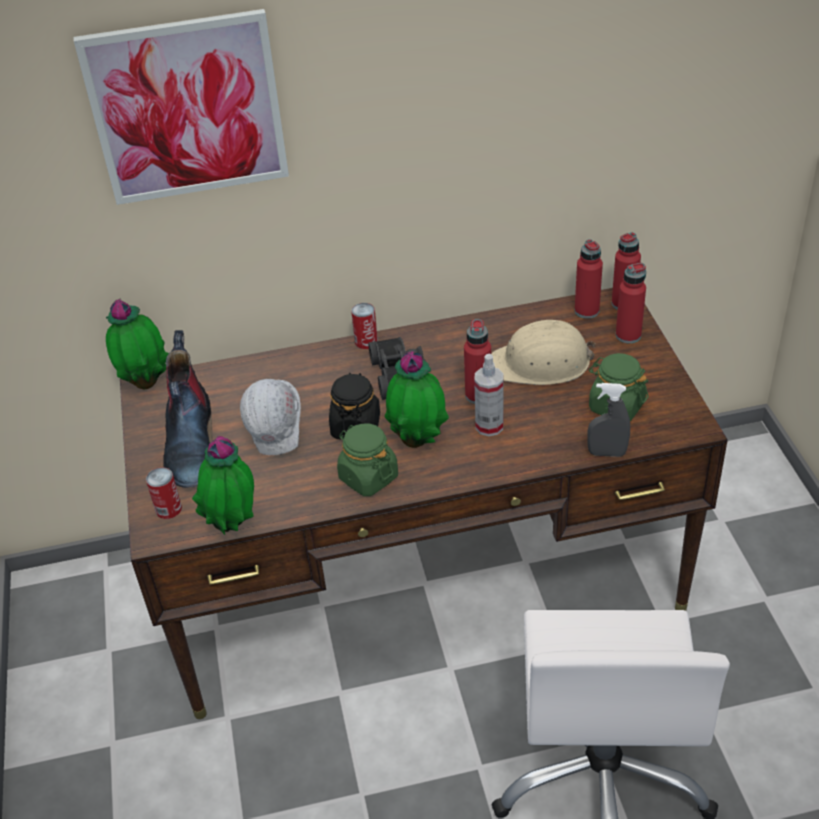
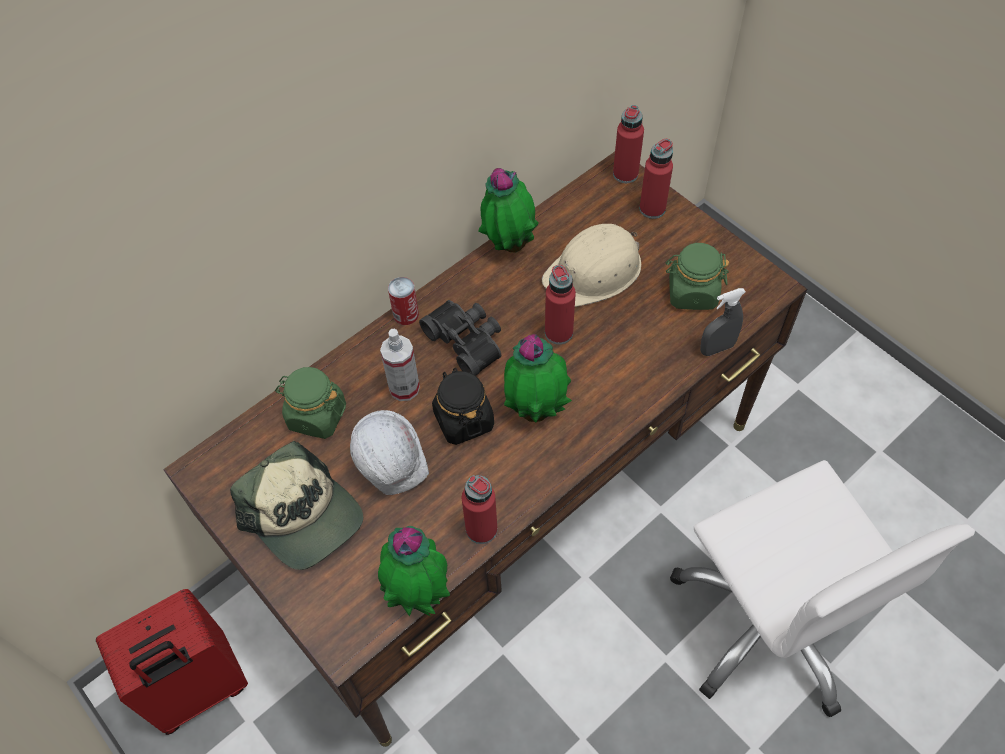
camera: 30 degrees left, 15 degrees up
picture [74,9,289,205] -> none
potted plant [106,299,169,389] -> potted plant moved to [478,168,539,253]
can [146,467,182,519] -> none
boot [163,330,213,488] -> cap [230,441,363,570]
green jar [337,423,398,496] -> green jar moved to [275,367,346,439]
spray bottle [474,354,503,436] -> spray bottle moved to [380,329,420,401]
red bottle [575,239,603,319] -> red bottle moved to [462,475,498,544]
none -> red suitcase [96,589,248,735]

